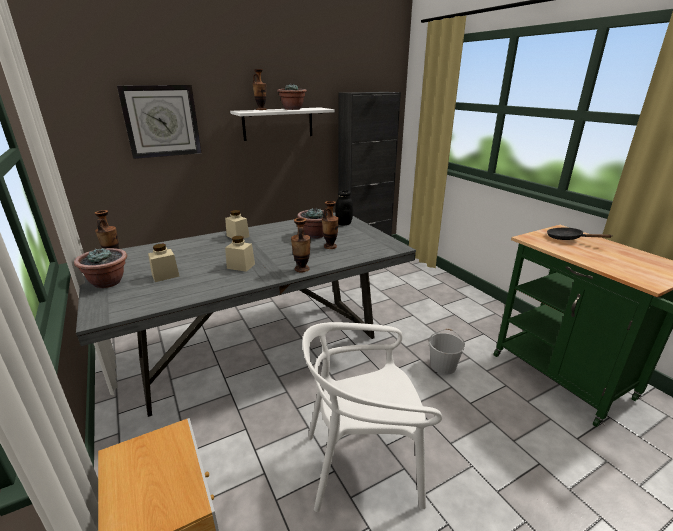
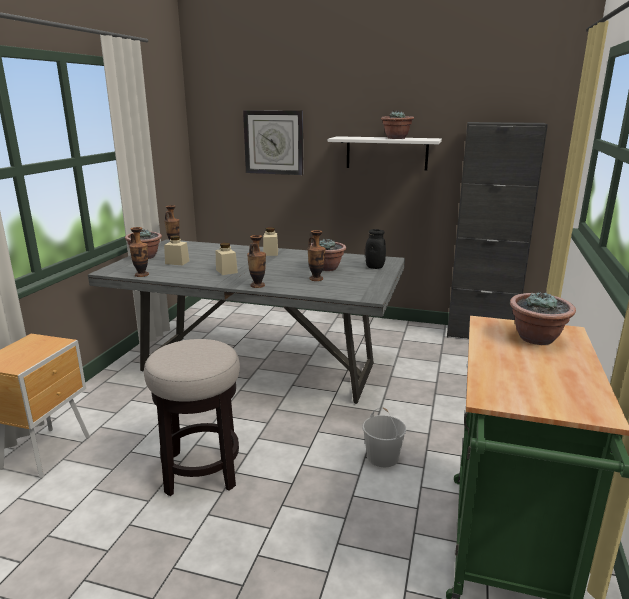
camera: 45 degrees right, 5 degrees down
vase [253,69,266,110] -> vase moved to [129,227,149,277]
white chair [303,322,442,512] -> stool [144,339,240,496]
black frying pan [547,228,612,240] -> potted plant [510,291,576,345]

